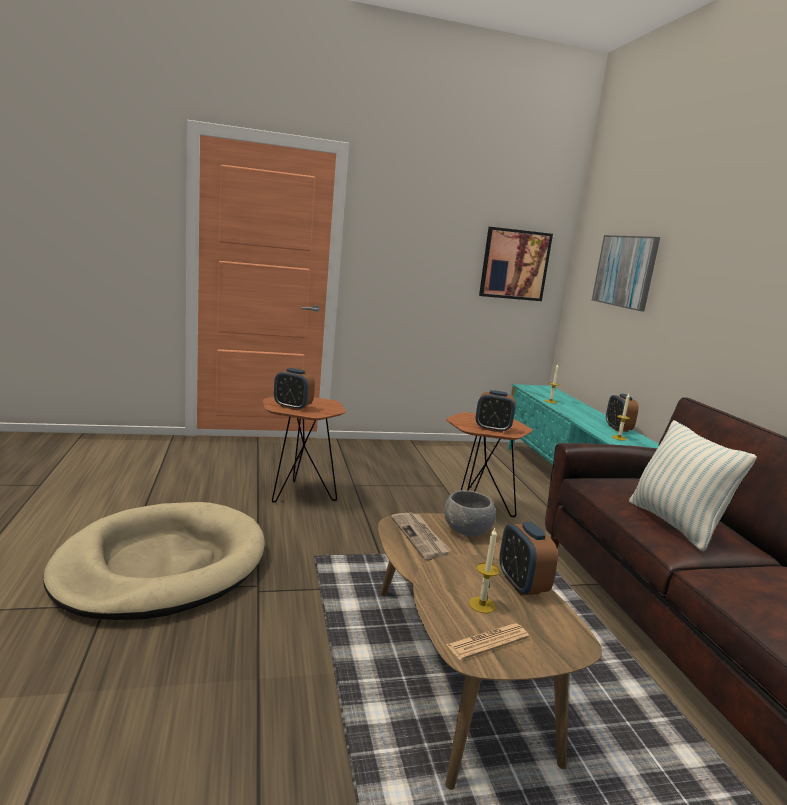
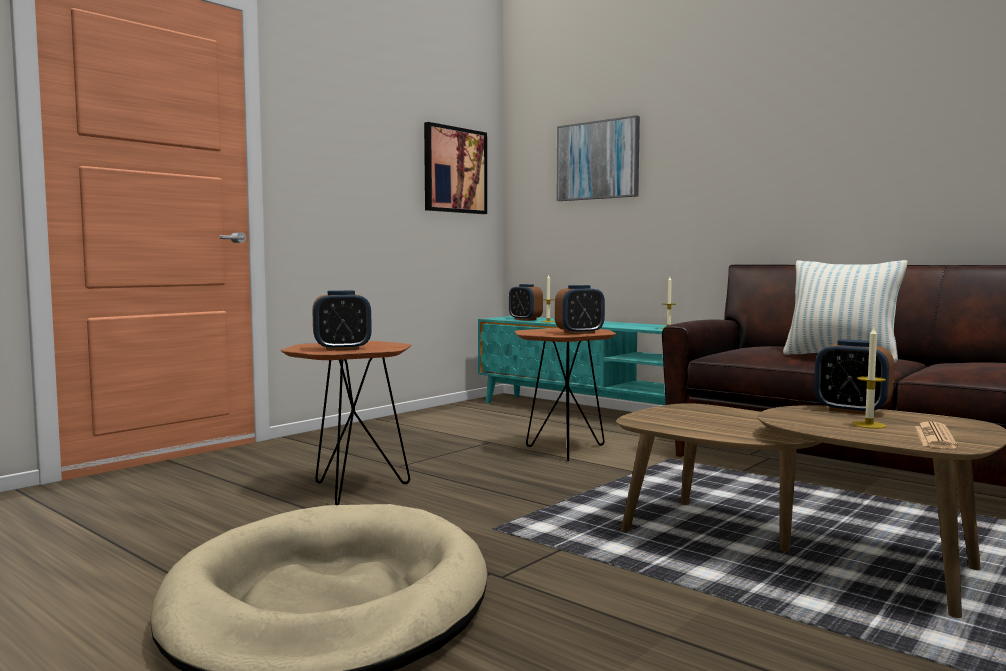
camera: 35 degrees left, 10 degrees down
newspaper [391,513,451,559] -> none
grey bowl [444,490,496,536] -> none
alarm clock [606,394,639,432] -> alarm clock moved to [509,284,543,321]

